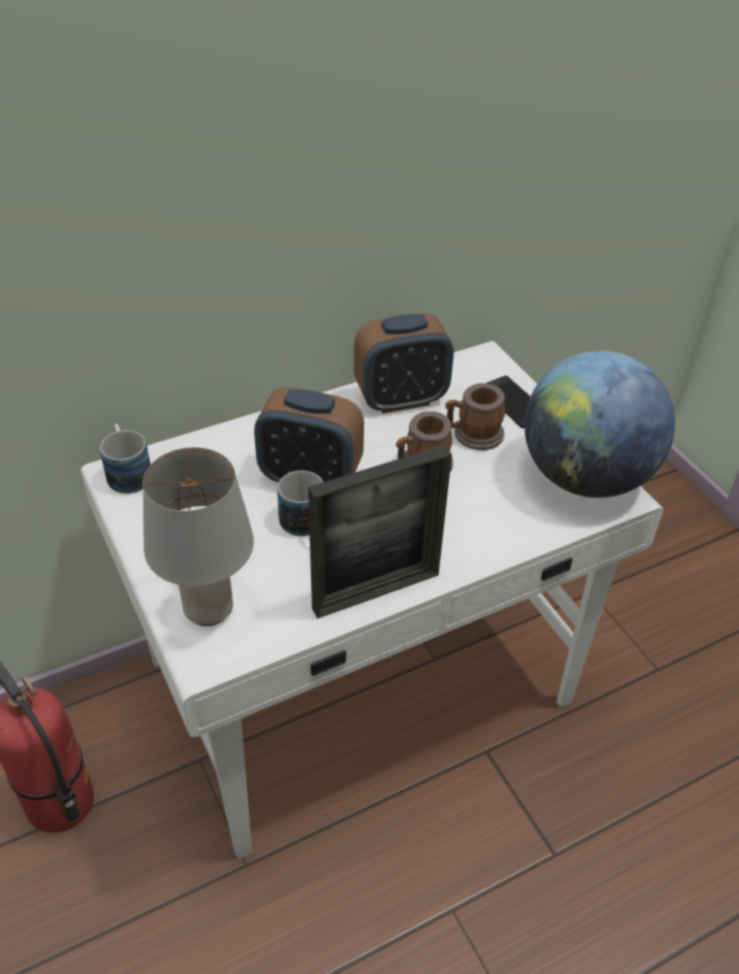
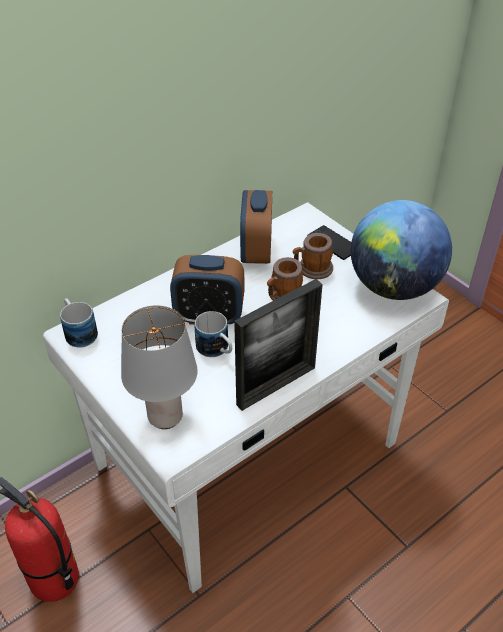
camera: 10 degrees left, 0 degrees up
alarm clock [354,313,454,414] -> alarm clock turned 120 degrees clockwise [240,190,272,264]

